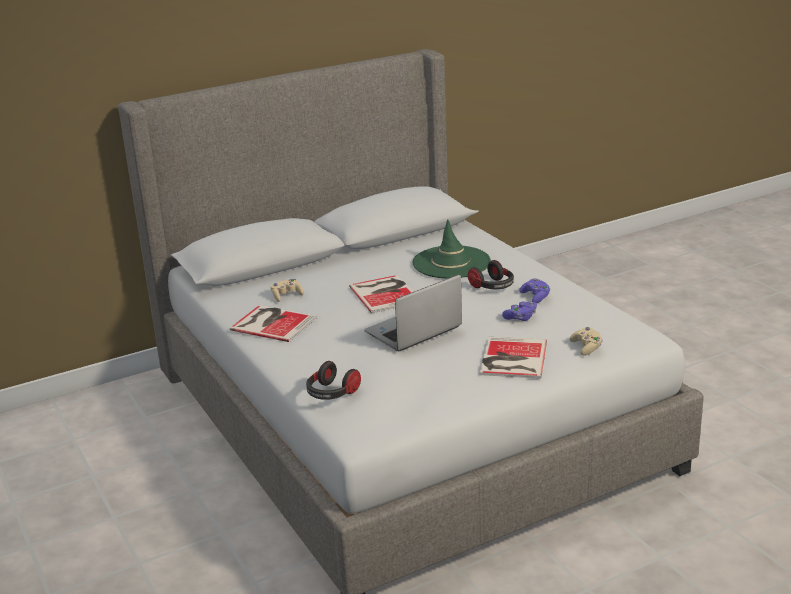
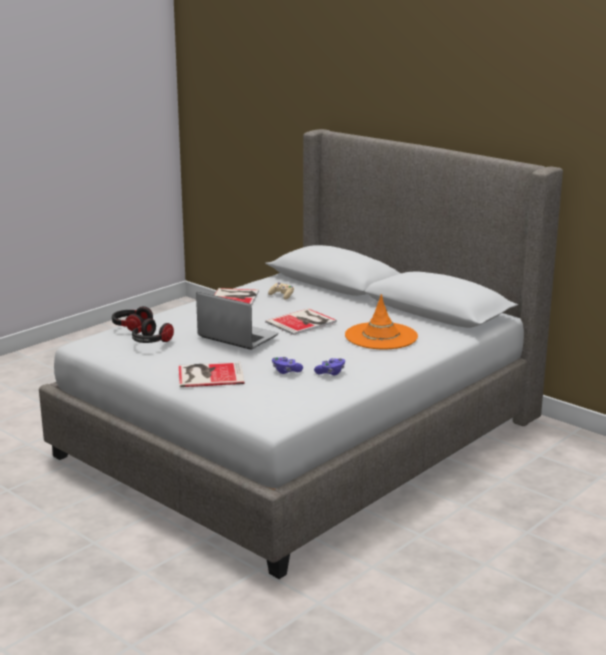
camera: 70 degrees right, 5 degrees down
green hat [412,219,491,279] -> orange hat [345,294,418,349]
headphones [468,260,514,289] -> headphones moved to [132,318,174,343]
beige game controller [569,327,603,355] -> none

